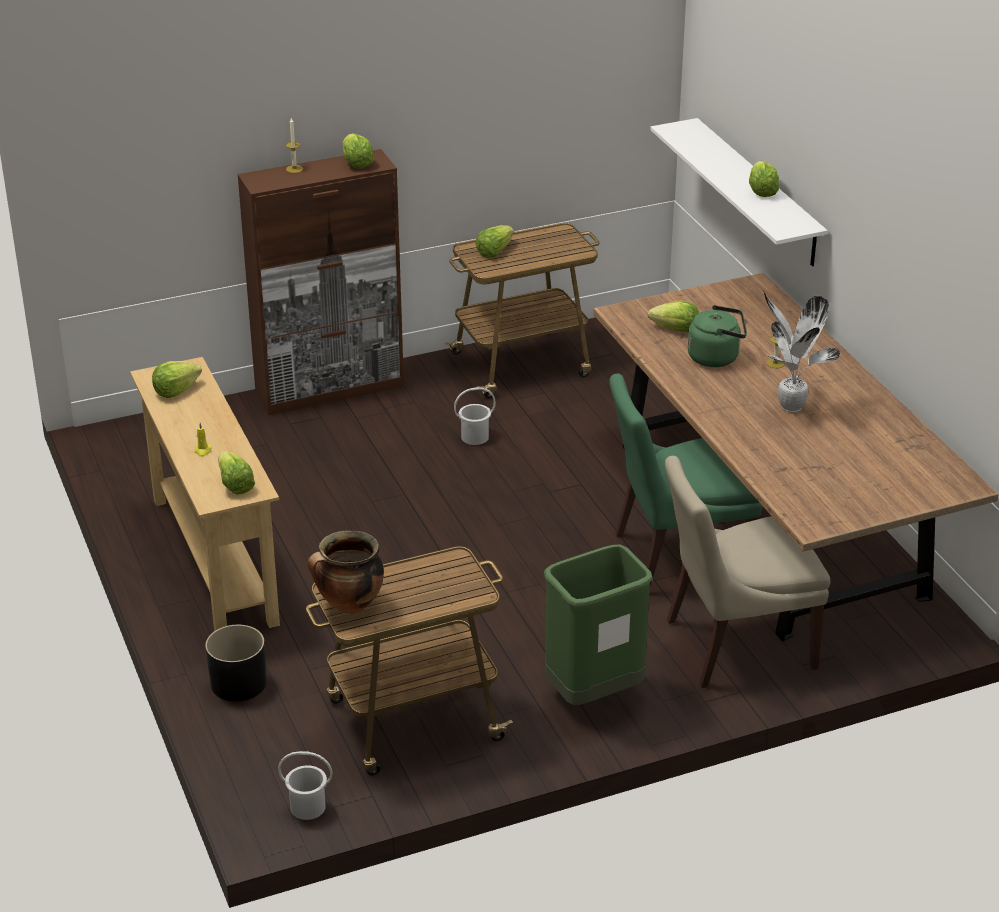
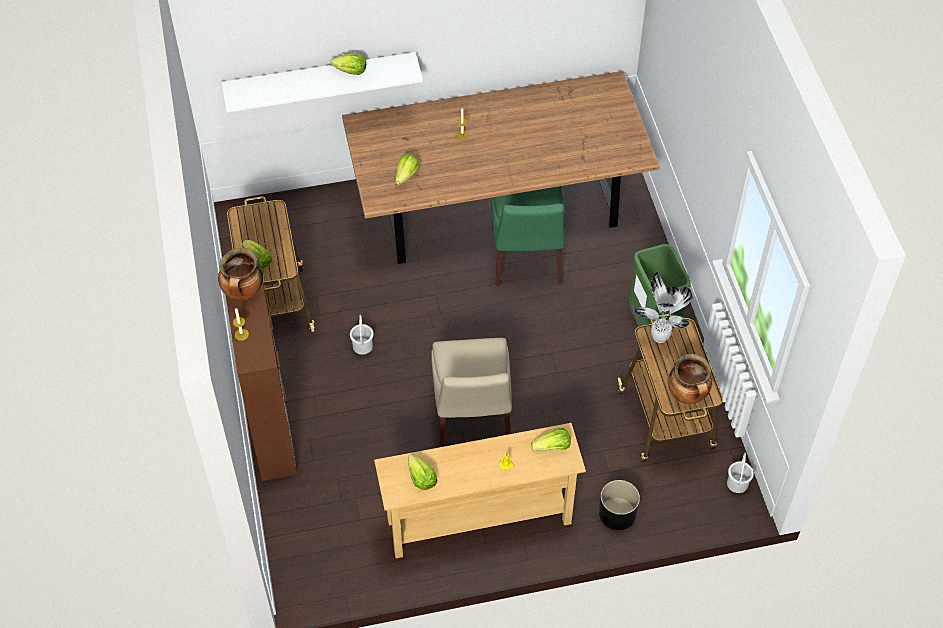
camera: 80 degrees left, 20 degrees up
lettuce [343,133,374,168] -> cooking pot [218,248,263,300]
beige chair [665,456,830,688] -> beige chair moved to [431,338,512,447]
green kettle [688,305,747,367] -> none
potted plant [763,290,840,413] -> potted plant moved to [634,272,693,343]

